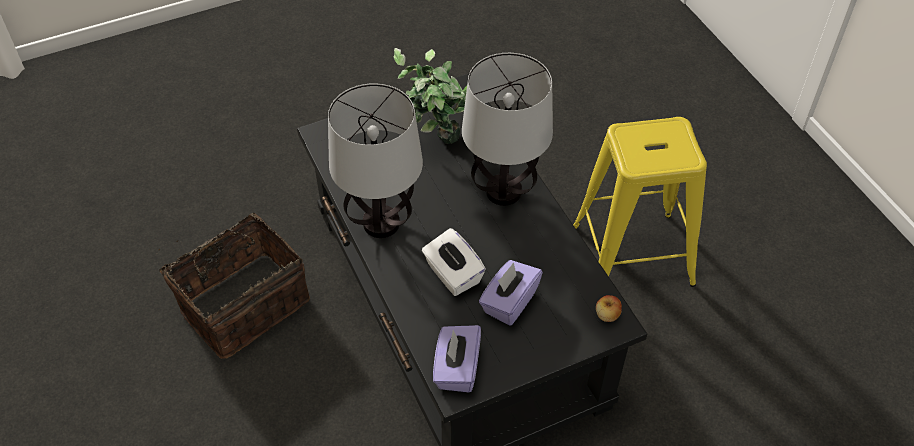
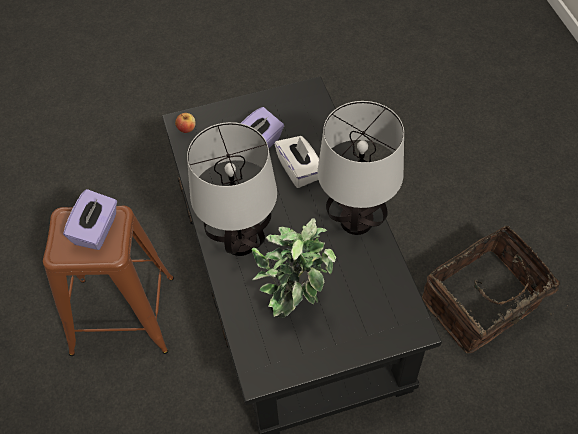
camera: 170 degrees left, 5 degrees up
purple tissue box [433,325,481,392] -> purple tissue box moved to [63,189,117,250]
yellow stool [573,117,707,287] -> brown stool [43,206,174,356]

